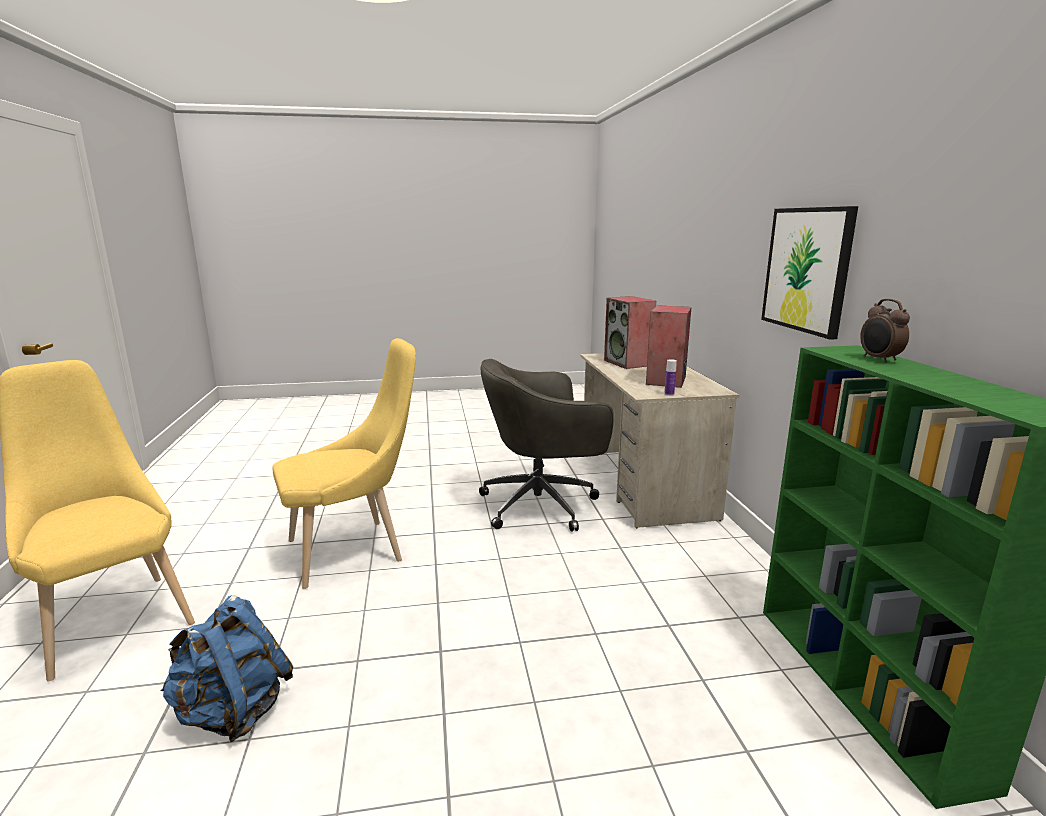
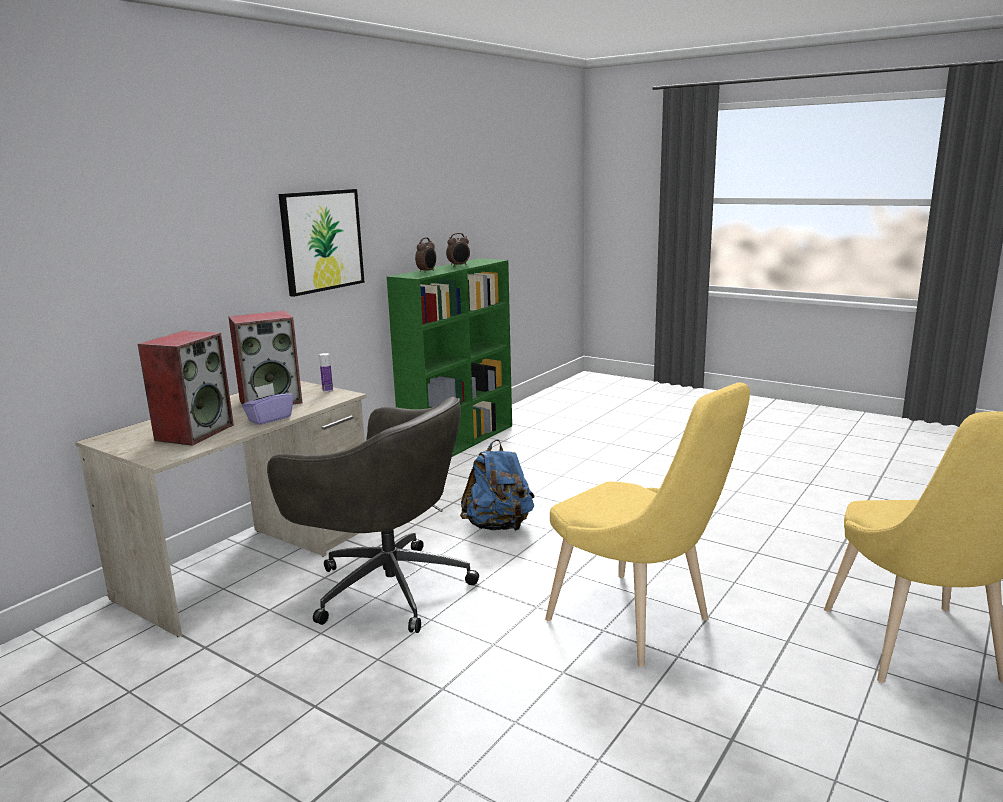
camera: 135 degrees left, 0 degrees up
blue backpack [161,595,293,742] -> blue backpack moved to [460,439,535,531]
yellow chair [272,338,416,589] -> yellow chair turned 150 degrees counterclockwise [545,382,750,667]
none -> purple tissue box [242,383,294,425]
none -> alarm clock [446,233,470,266]

